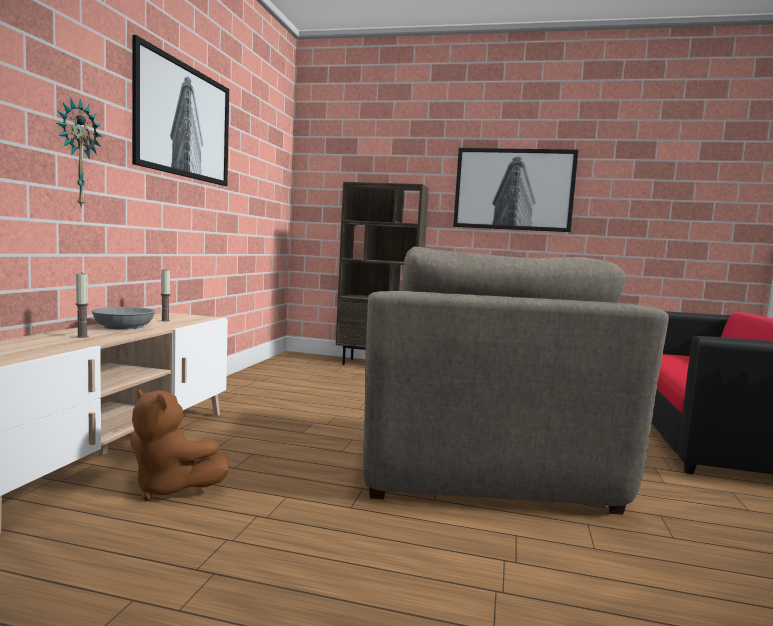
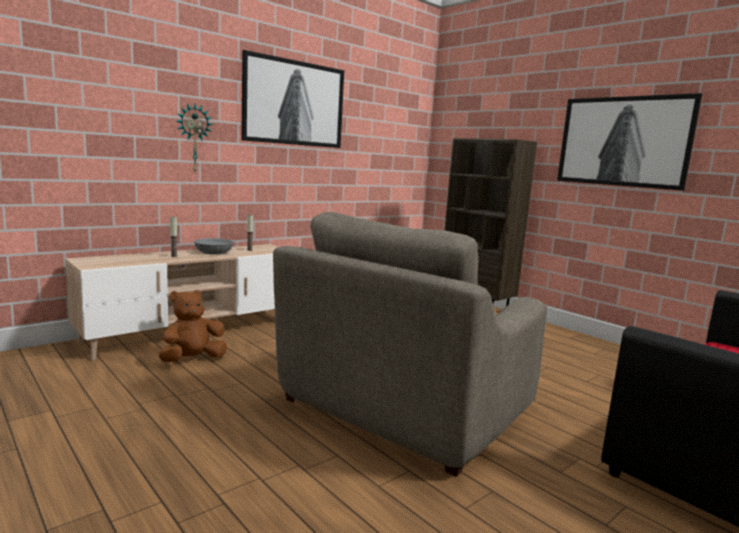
camera: 35 degrees right, 5 degrees up
brown plush toy [130,389,229,501] -> brown plush toy turned 75 degrees clockwise [158,290,227,362]

